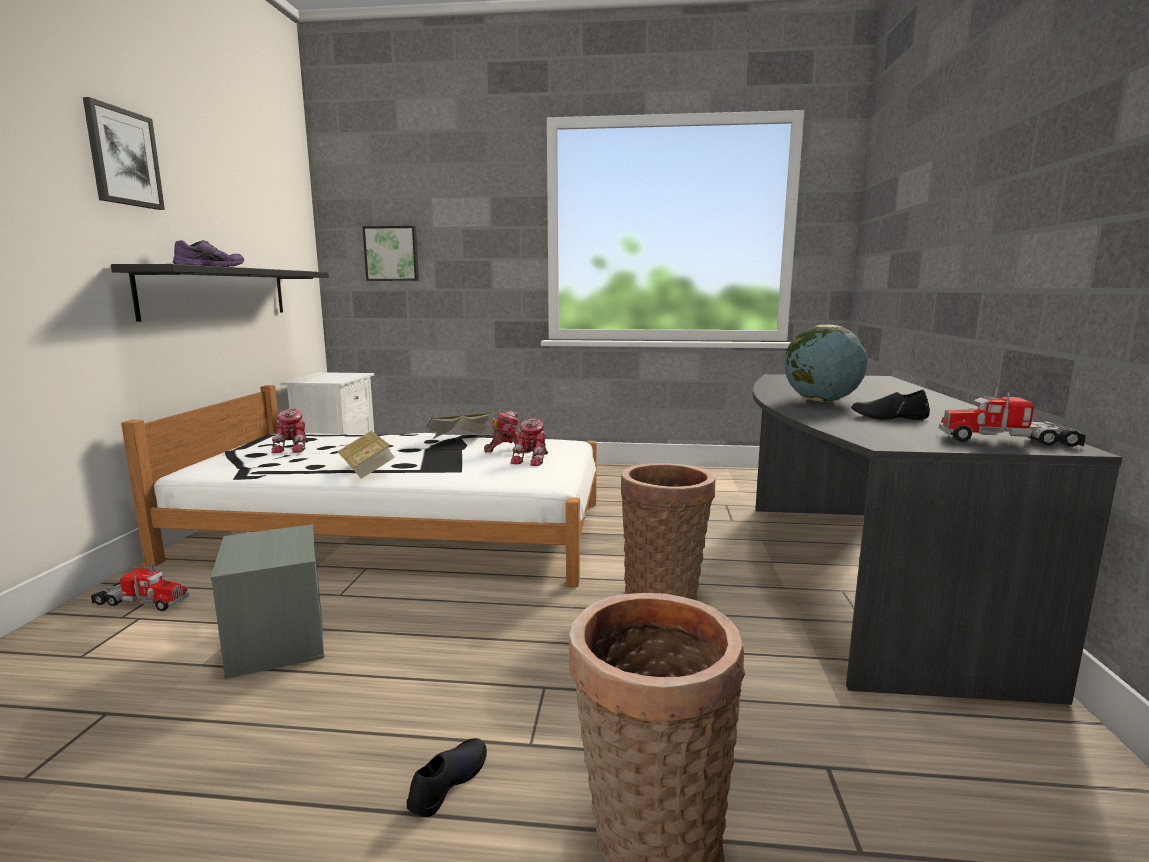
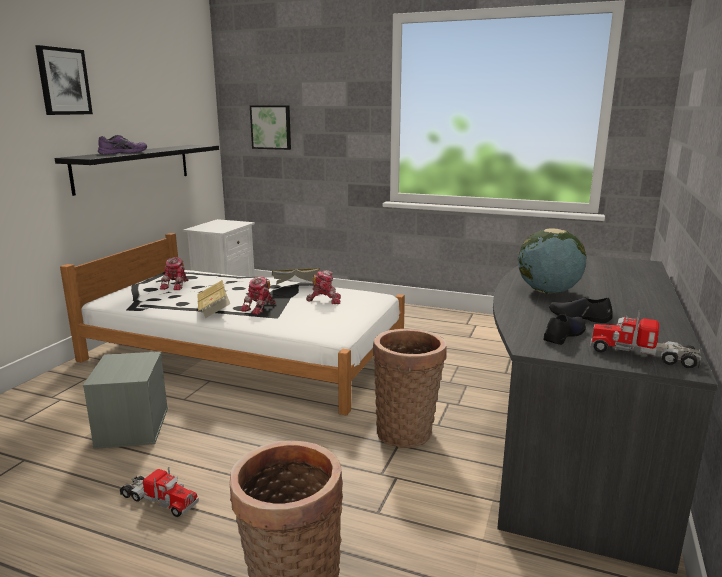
camera: 15 degrees right, 5 degrees up
toy truck [91,563,189,611] -> toy truck moved to [119,467,199,517]
black shoe [407,738,487,817] -> black shoe moved to [543,314,586,345]
toy robot [511,418,548,466] -> toy robot moved to [240,277,276,315]

